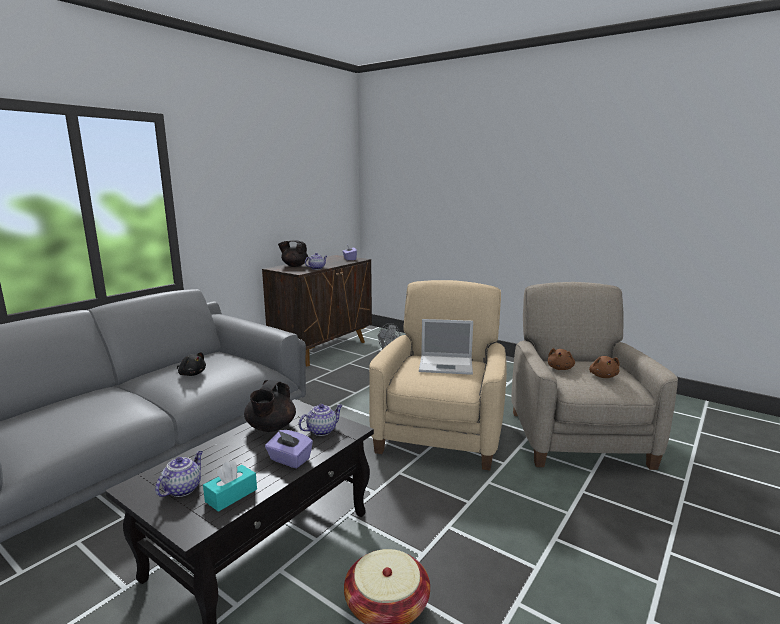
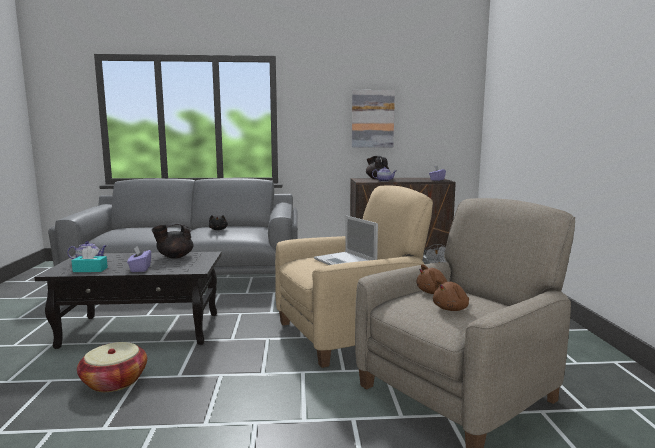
camera: 50 degrees right, 5 degrees down
teapot [299,404,343,436] -> none
none -> picture [352,90,395,147]

